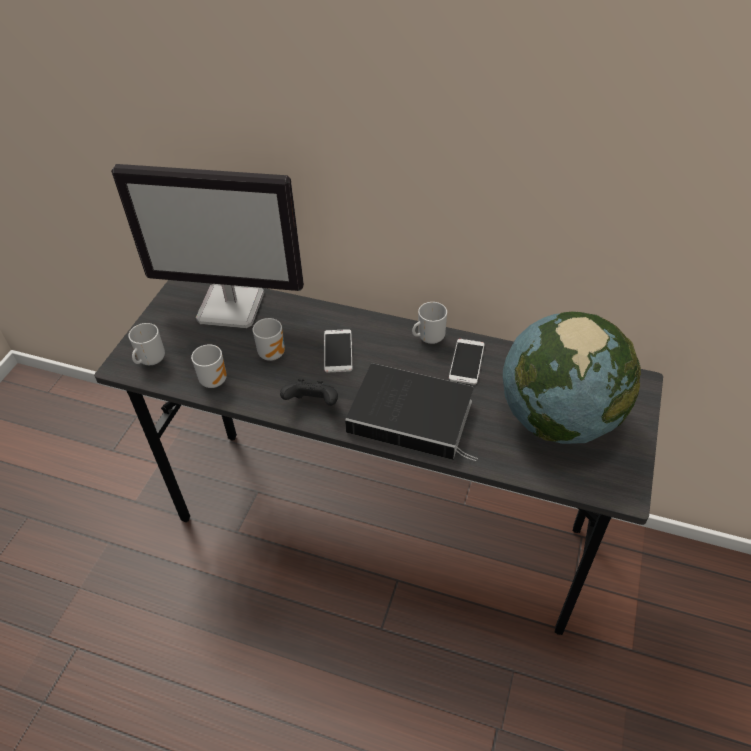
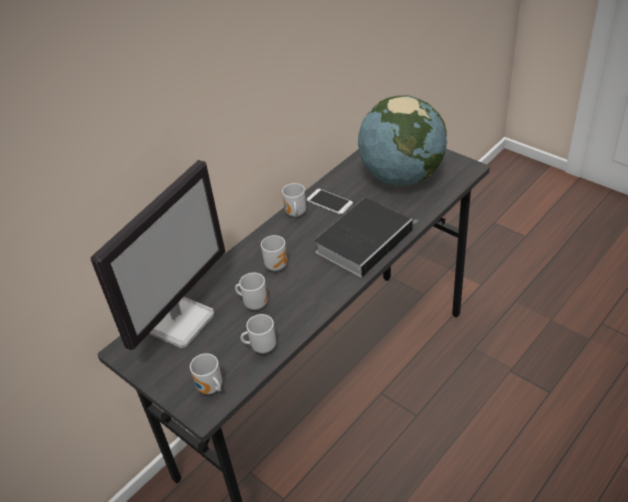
camera: 65 degrees left, 5 degrees down
black game controller [280,379,338,406] -> none
phone [324,329,353,372] -> mug [261,235,287,271]

